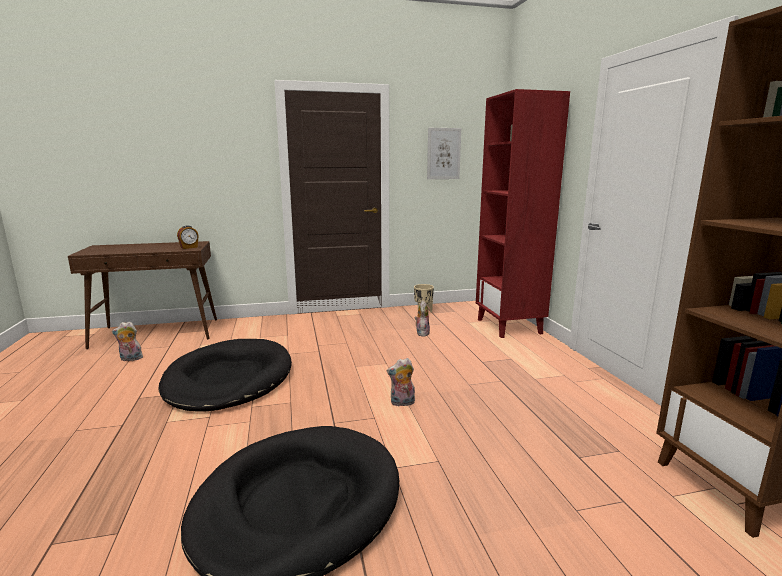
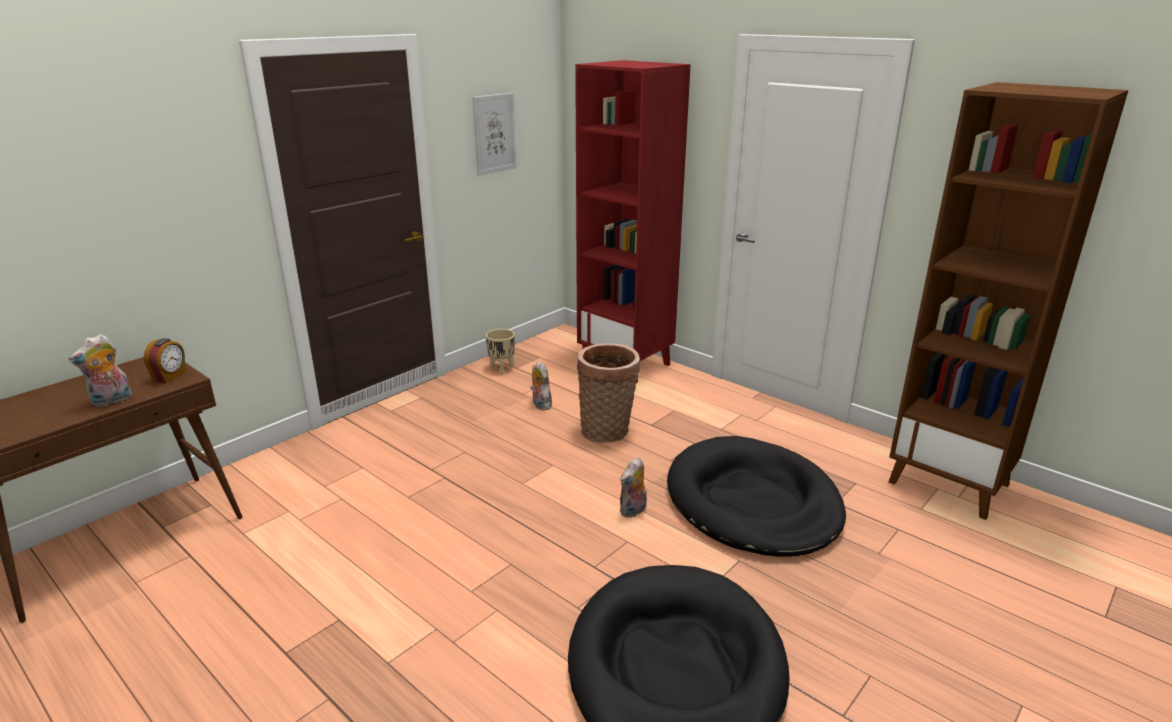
camera: 35 degrees left, 10 degrees up
plush toy [112,322,143,361] -> plush toy moved to [69,334,132,407]
black dog bed [158,339,292,412] -> black dog bed moved to [667,436,846,557]
none -> basket [577,343,640,443]

